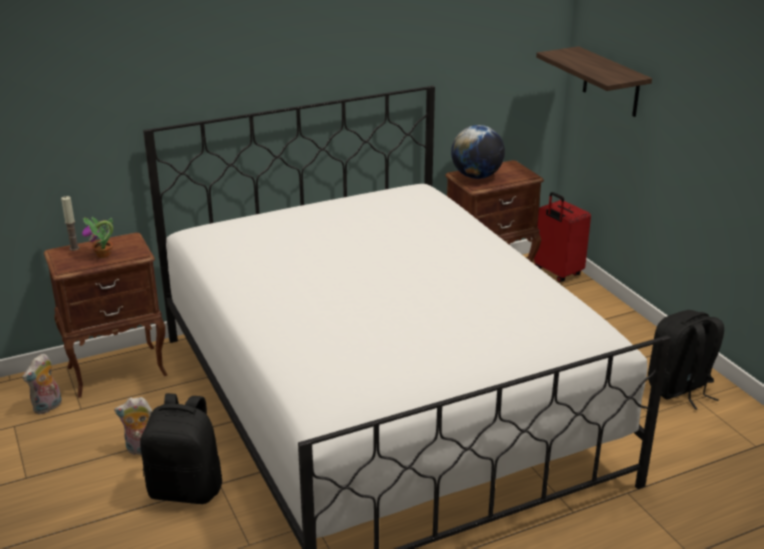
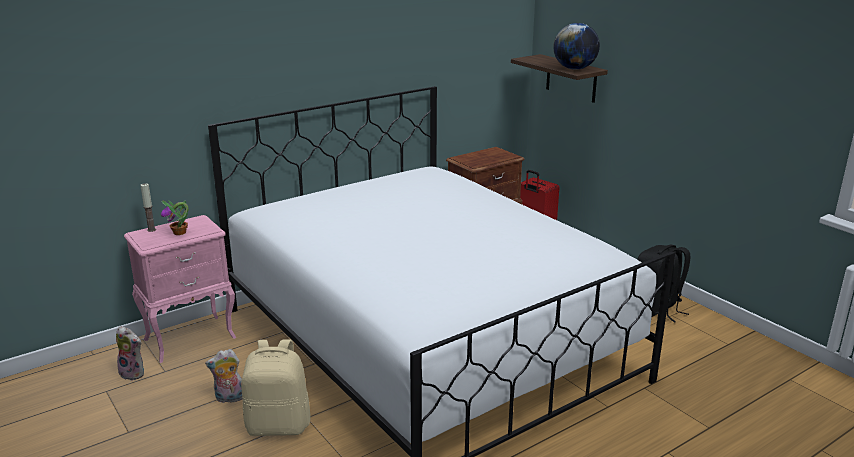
camera: 10 degrees left, 5 degrees down
plush toy [22,354,62,414] -> plush toy turned 90 degrees counterclockwise [115,326,144,380]
brown nightstand [44,233,168,398] -> pink nightstand [124,215,236,363]
black backpack [140,393,222,504] -> beige backpack [241,339,311,436]
globe [451,125,505,179] -> globe moved to [553,23,600,70]

